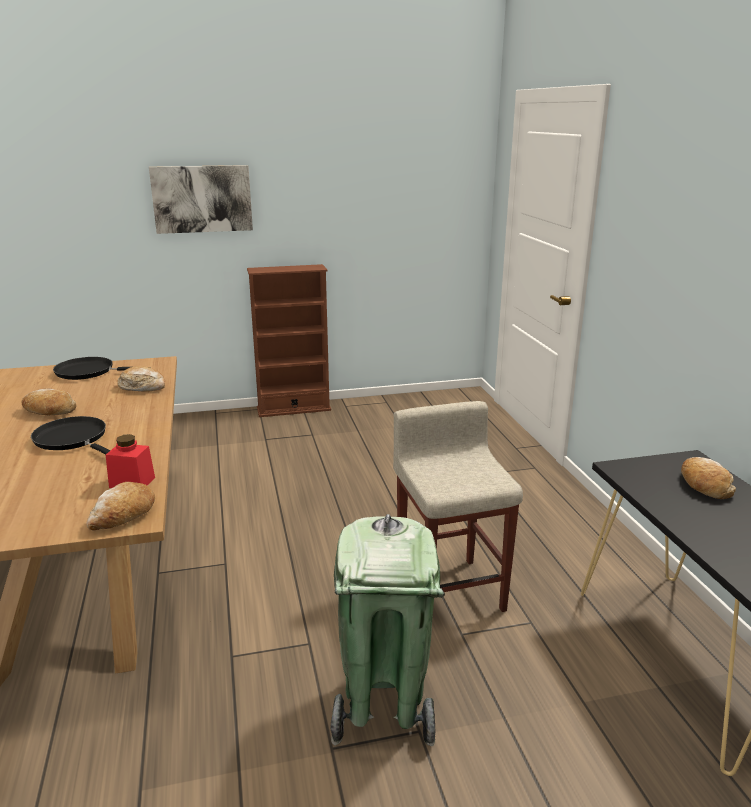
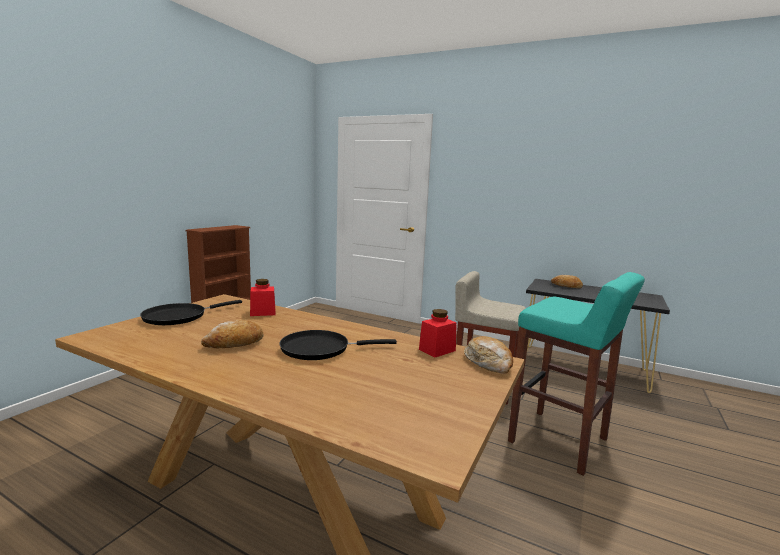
camera: 50 degrees left, 10 degrees down
bread [117,366,165,391] -> red jar [250,279,275,316]
picture [149,165,253,234] -> none
green trash can [330,514,445,746] -> turquoise stool [508,272,645,476]

